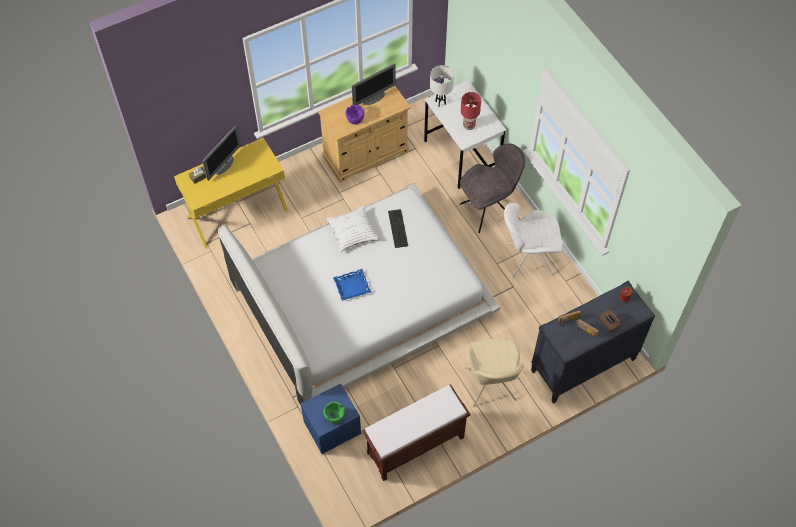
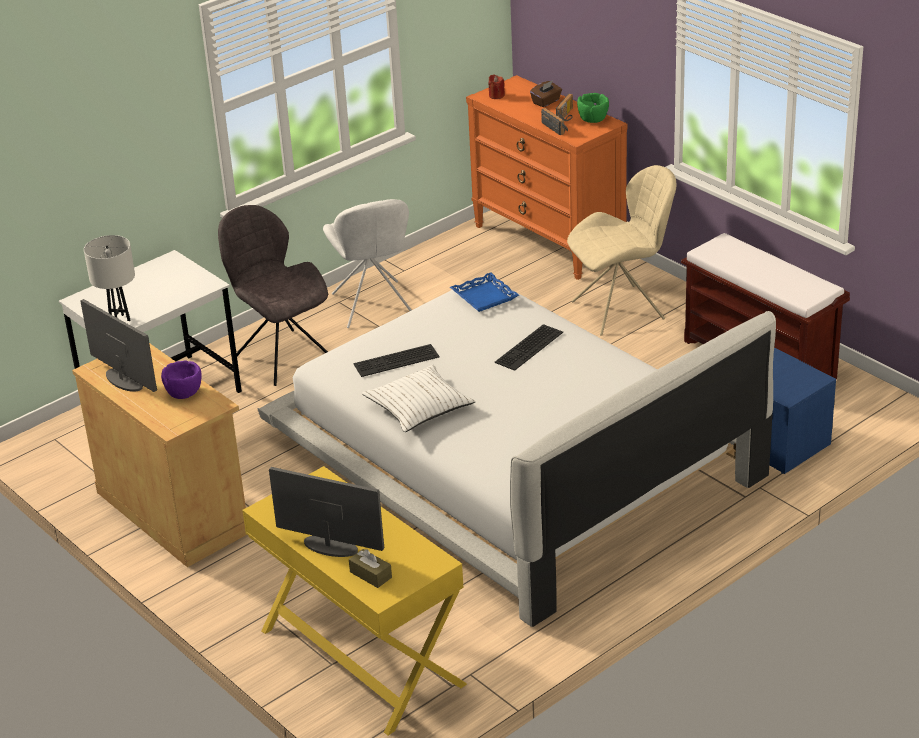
camera: 100 degrees left, 25 degrees down
green bowl [323,402,345,423] -> green bowl moved to [577,93,609,123]
blue tray [333,269,371,301] -> blue tray moved to [450,272,519,312]
red table lamp [461,92,481,130] -> none
black dresser [531,281,655,404] -> orange dresser [466,75,628,280]
none -> keyboard [495,324,563,371]

